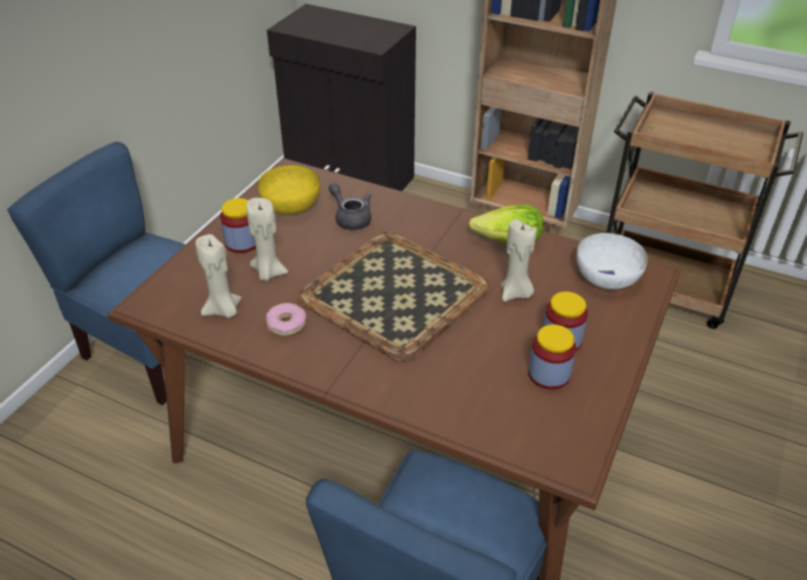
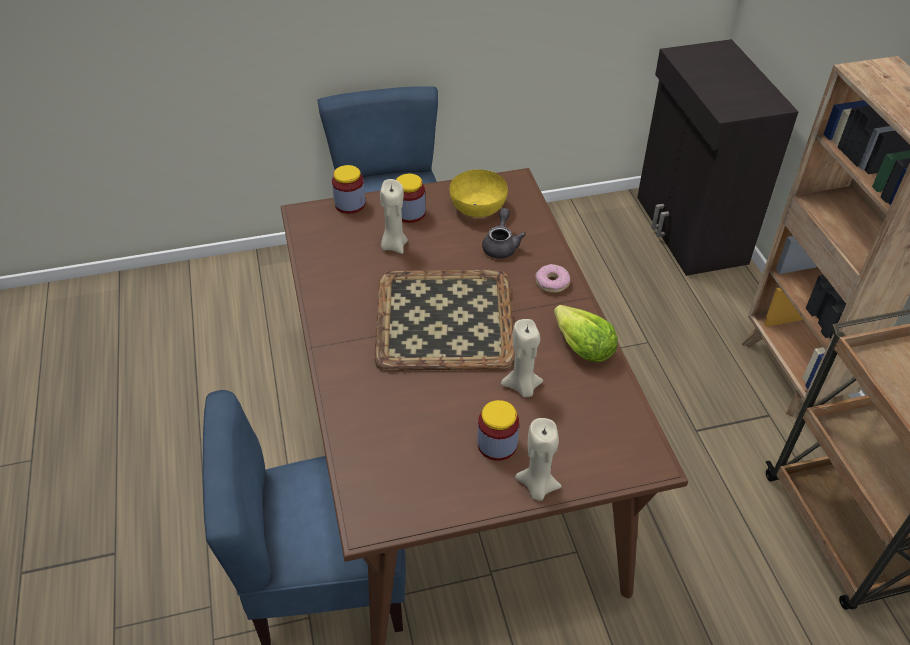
camera: 50 degrees right, 5 degrees up
beige candle [195,234,241,318] -> beige candle moved to [515,418,562,501]
donut [266,303,306,336] -> donut moved to [535,264,570,293]
jar [528,324,576,390] -> jar moved to [332,165,366,214]
white bowl [577,233,648,290] -> none

